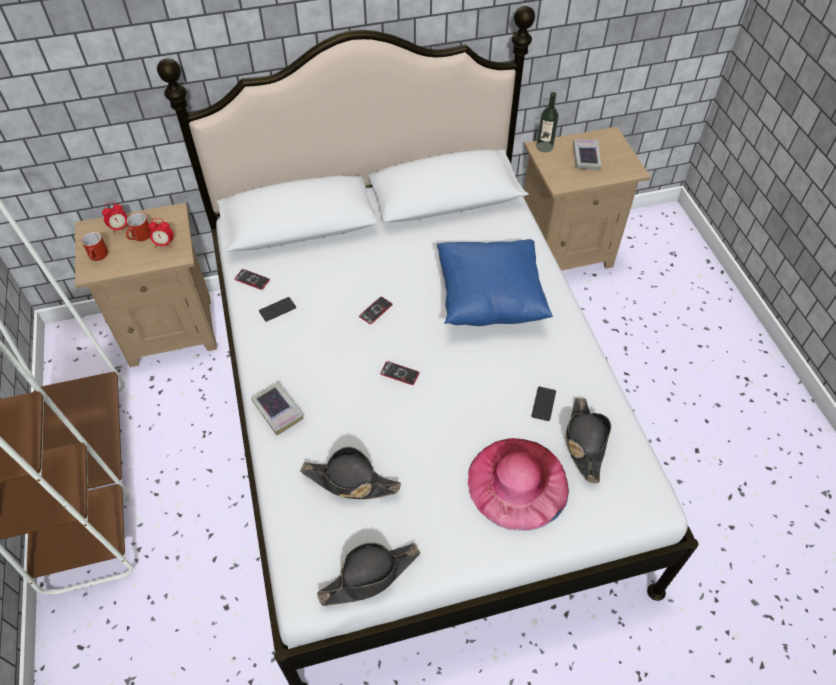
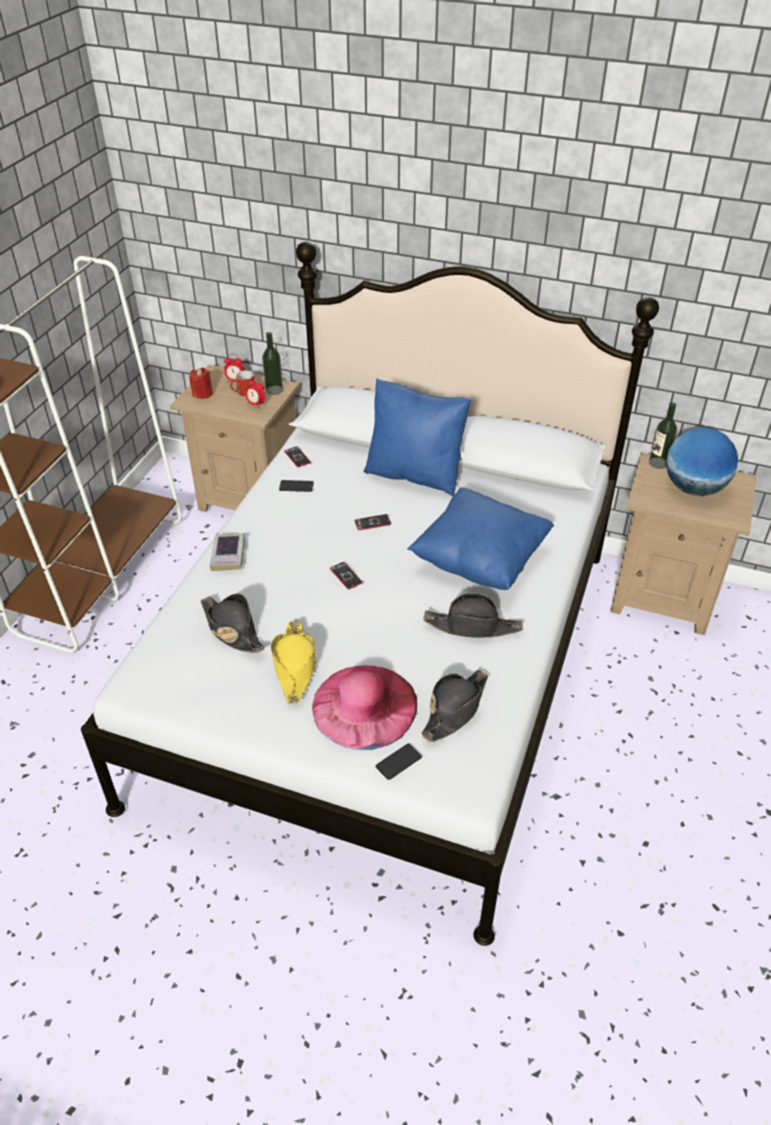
camera: 35 degrees right, 10 degrees down
red mug [81,232,108,261] -> red candle [189,367,213,399]
black hat [317,542,420,606] -> black hat moved to [424,593,523,638]
phone [532,387,556,421] -> phone moved to [376,743,422,780]
book [573,139,601,171] -> globe [666,427,738,496]
none -> bottle [262,332,283,395]
none -> yellow hat [271,620,317,704]
none -> blue pillow [363,378,471,496]

